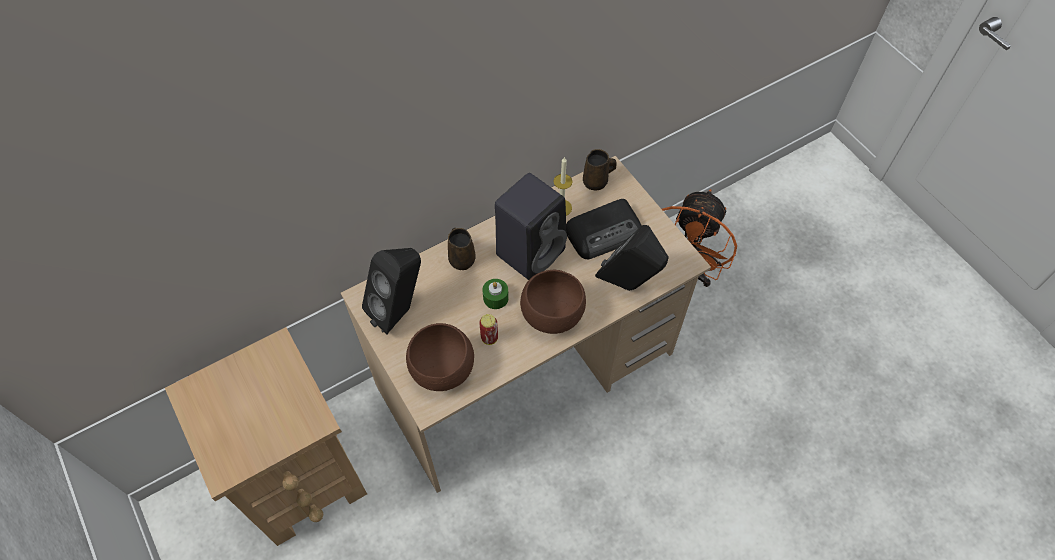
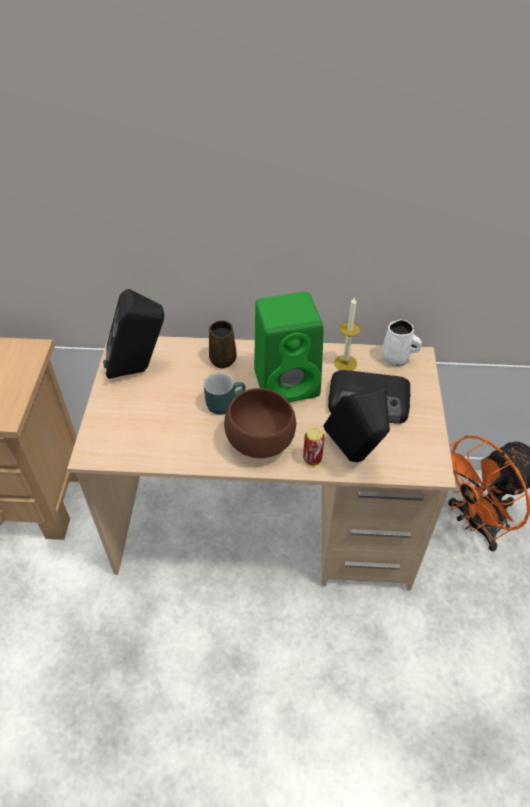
camera: 35 degrees right, 10 degrees down
brown bowl [406,323,474,391] -> none
can [479,314,498,345] -> can moved to [303,428,325,466]
green candle [482,279,509,309] -> turquoise mug [204,373,246,415]
black speaker [495,173,567,280] -> green speaker [254,292,324,402]
brown mug [583,149,617,190] -> white mug [382,319,422,367]

